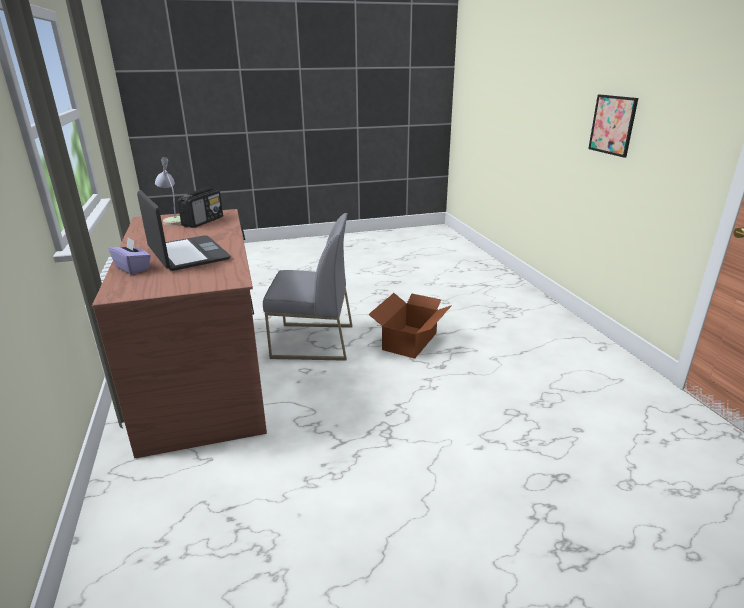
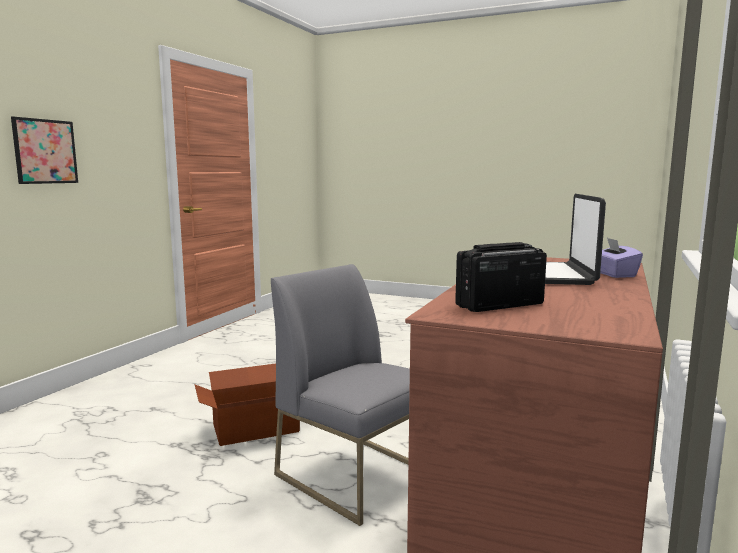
camera: 140 degrees left, 15 degrees down
table lamp [155,157,181,225] -> none

